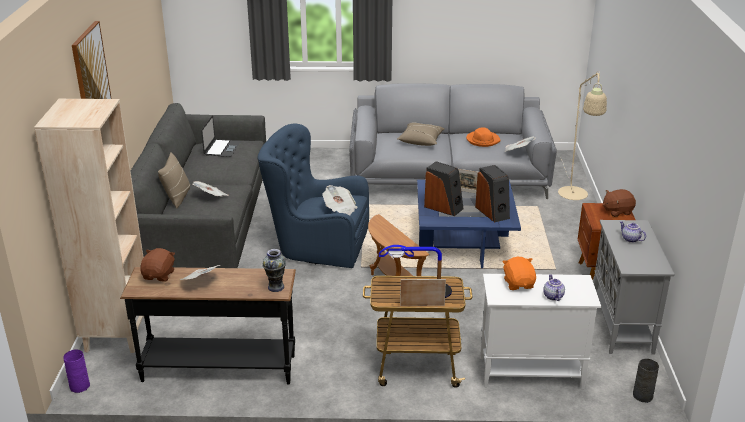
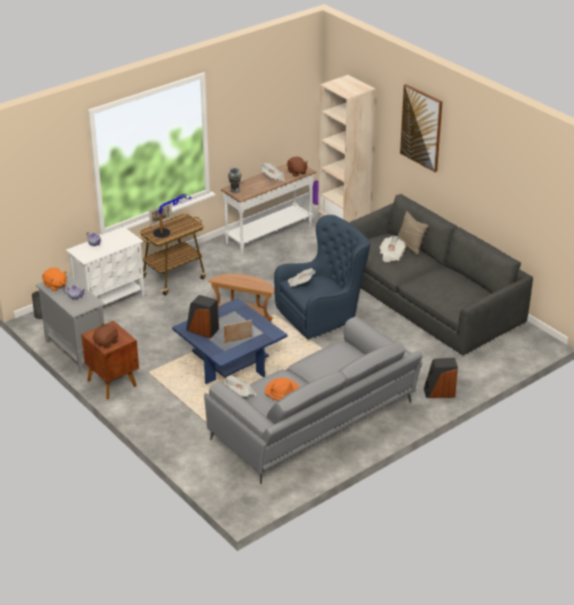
camera: 140 degrees right, 5 degrees up
black console table [120,267,296,384] -> white console table [221,164,317,254]
laptop [201,115,241,157] -> none
beige pillow [397,123,444,146] -> none
speaker [424,161,463,216] -> speaker moved to [424,358,458,398]
orange plush toy [502,257,536,290] -> orange plush toy moved to [42,267,67,291]
beige floor lamp [558,71,607,200] -> none

